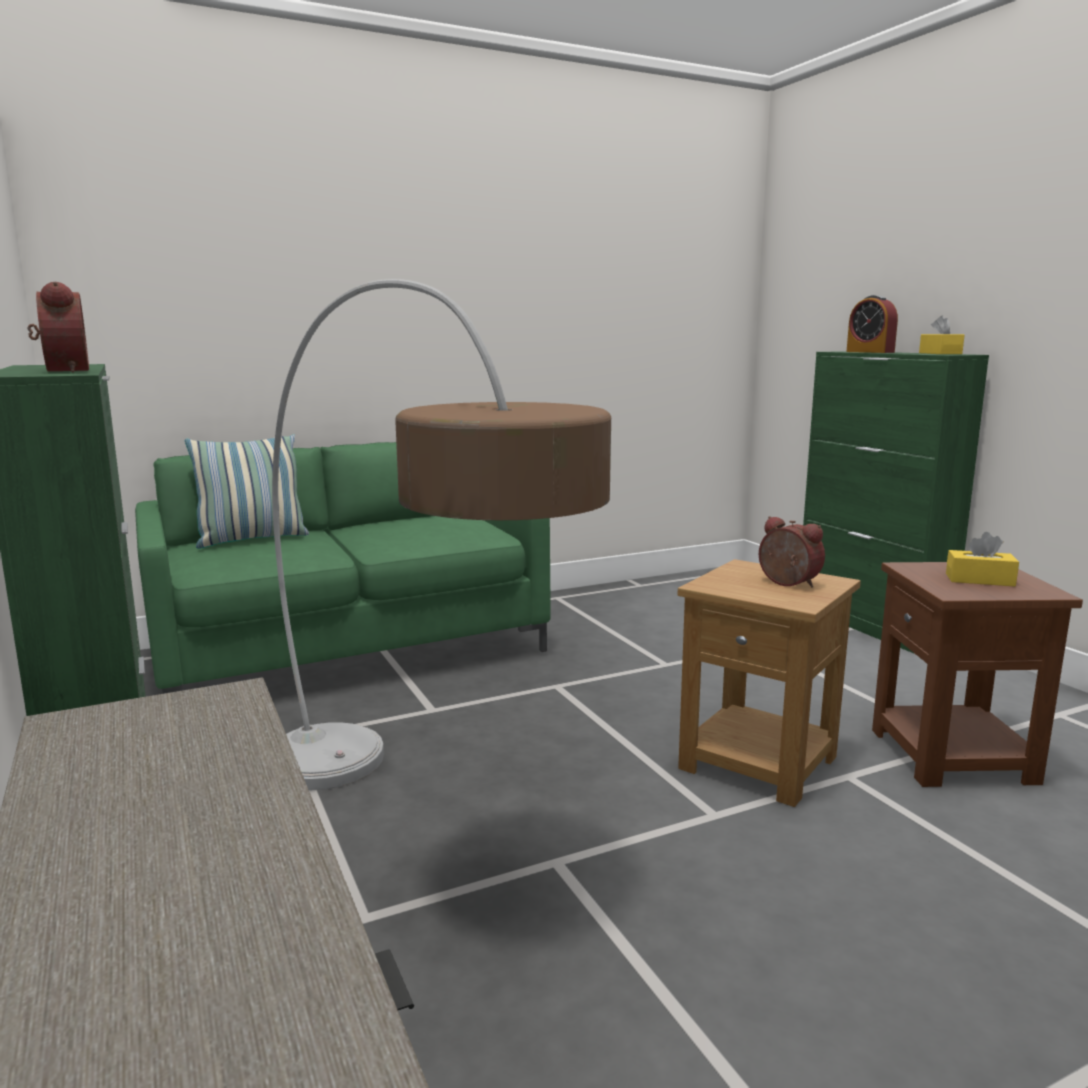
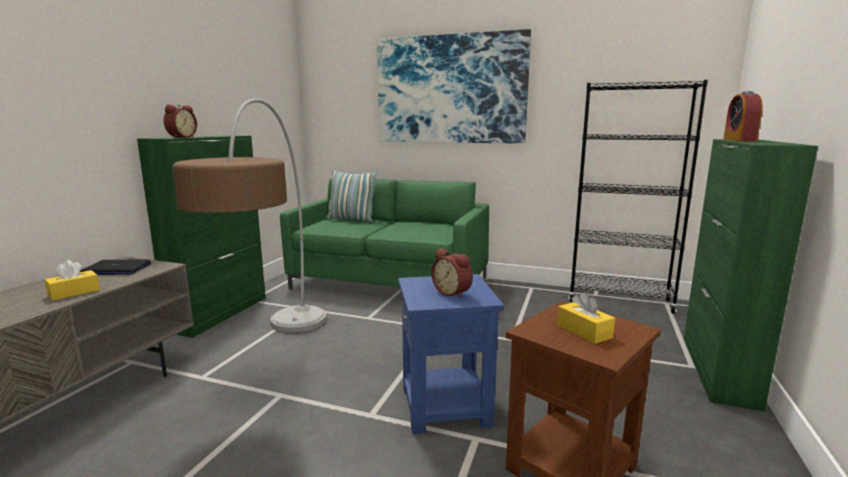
camera: 45 degrees right, 0 degrees up
brown side table [677,559,861,807] -> blue side table [398,274,504,434]
alarm clock [759,516,825,588] -> alarm clock turned 135 degrees clockwise [431,248,473,298]
yellow tissue box [919,315,965,354] -> yellow tissue box moved to [45,260,100,301]
none -> laptop [80,260,151,275]
none -> picture [377,29,531,144]
none -> black bookcase [569,80,708,314]

